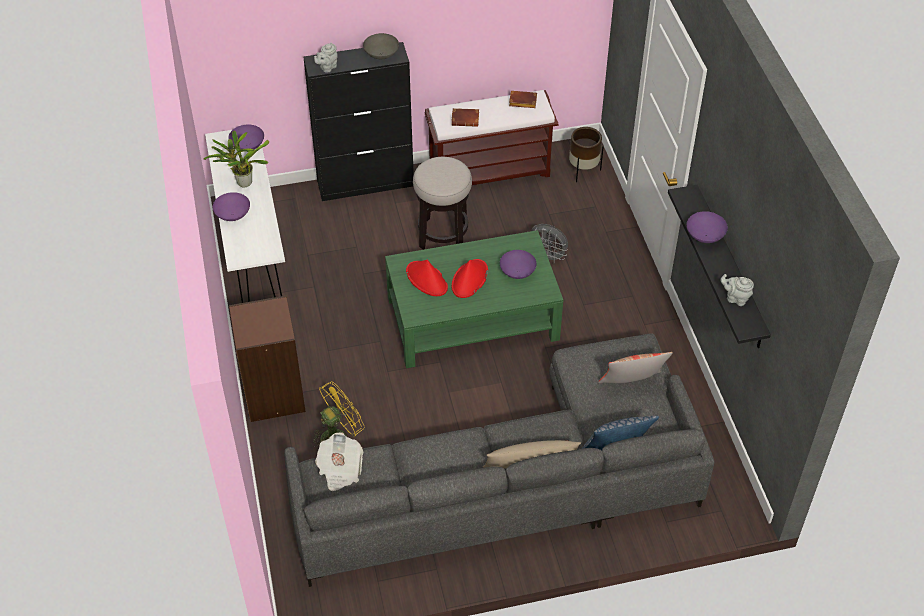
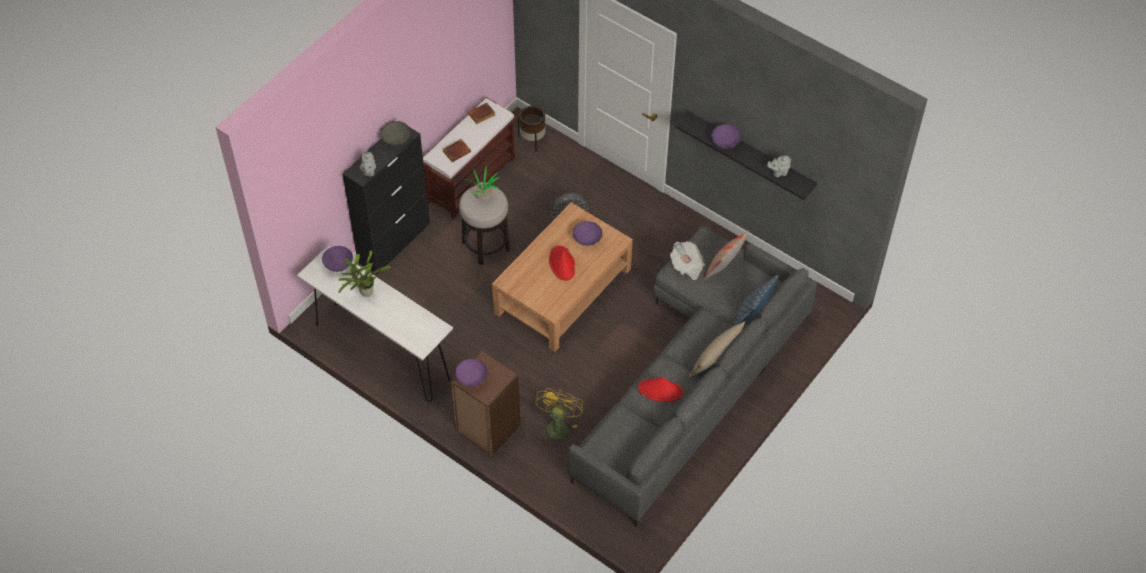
camera: 40 degrees left, 5 degrees up
purple bowl [213,192,250,221] -> purple bowl moved to [455,359,488,387]
newspaper [315,432,363,491] -> newspaper moved to [670,241,705,280]
green coffee table [385,230,563,368] -> brown coffee table [492,202,633,352]
red hat [406,260,448,296] -> red hat moved to [638,377,683,402]
none -> potted plant [465,165,500,200]

